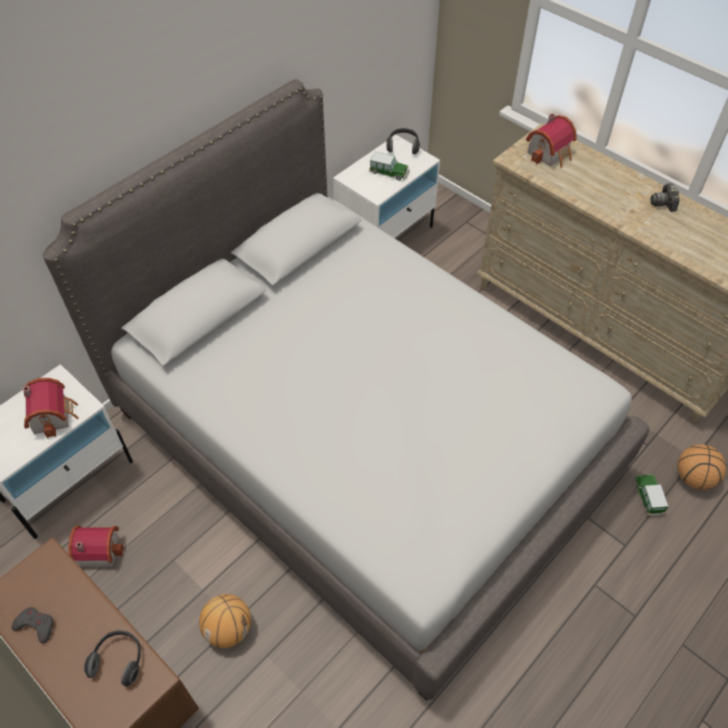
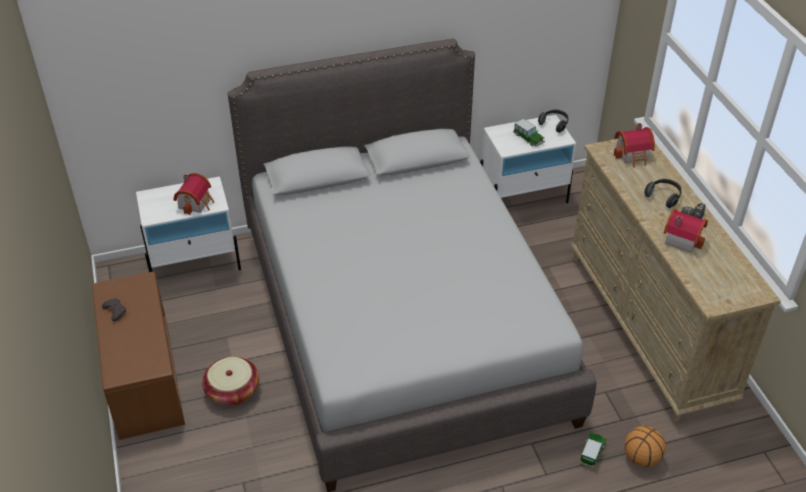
camera: 30 degrees right, 10 degrees down
toy house [68,526,124,567] -> toy house moved to [664,208,708,253]
headphones [84,630,141,687] -> headphones moved to [644,179,682,208]
basketball [199,594,251,648] -> basket [202,357,259,406]

